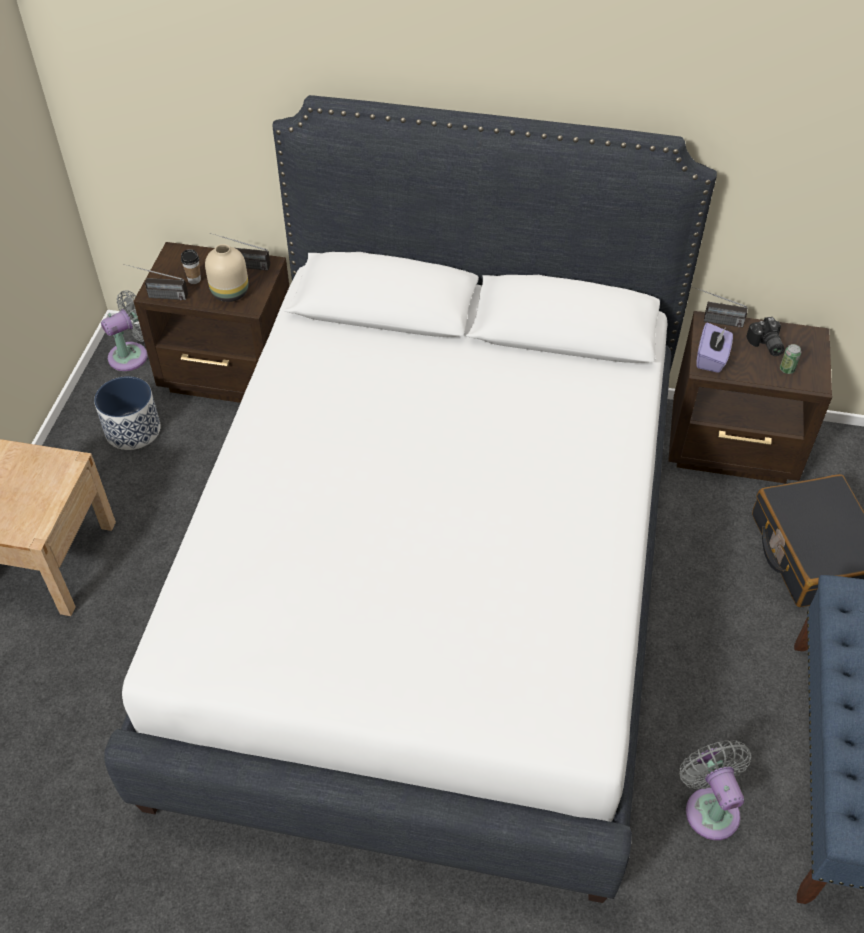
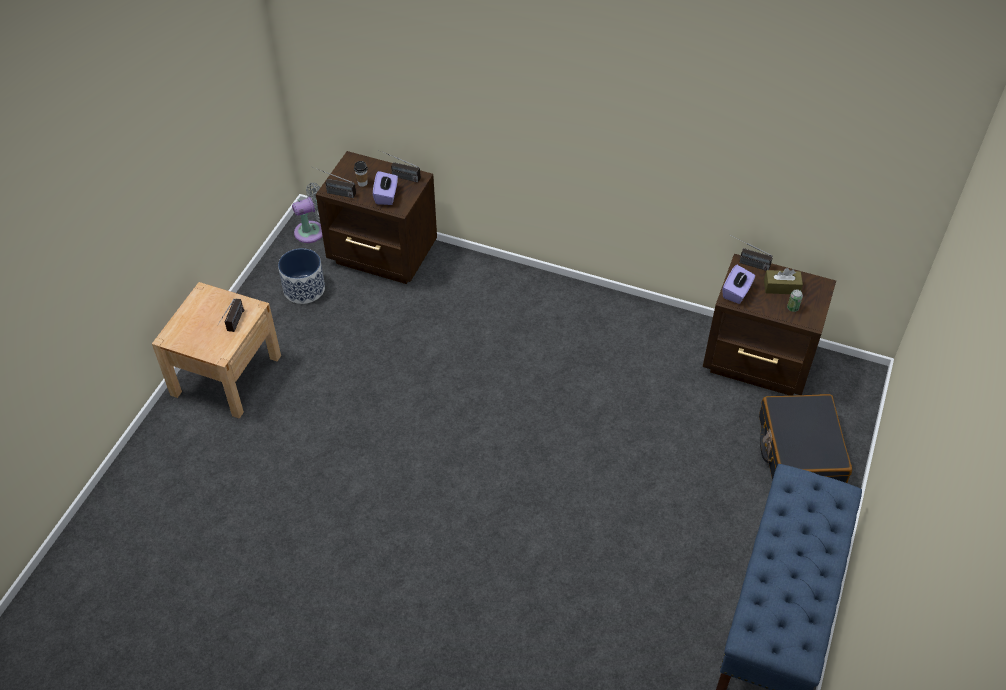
camera: 10 degrees right, 0 degrees up
white bed [104,95,717,903] -> none
beige vase [205,244,249,302] -> purple tissue box [373,171,398,205]
grey fan [679,740,751,840] -> none
camera [746,317,784,356] -> brown tissue box [764,268,803,294]
none -> radio [217,299,244,332]

